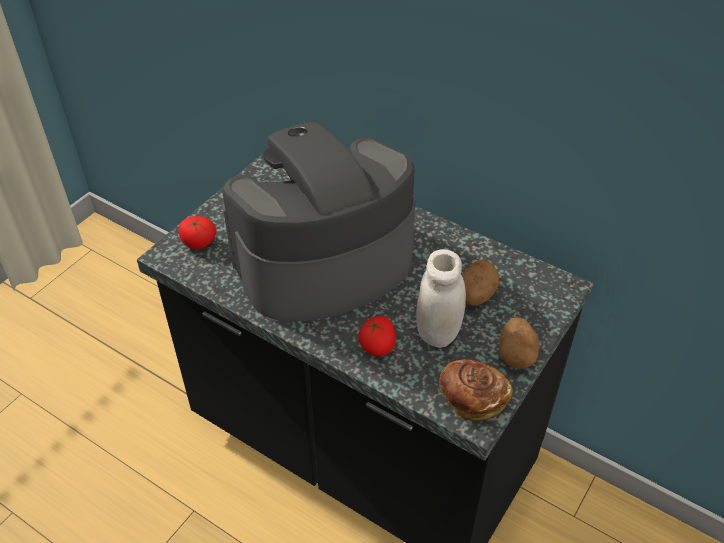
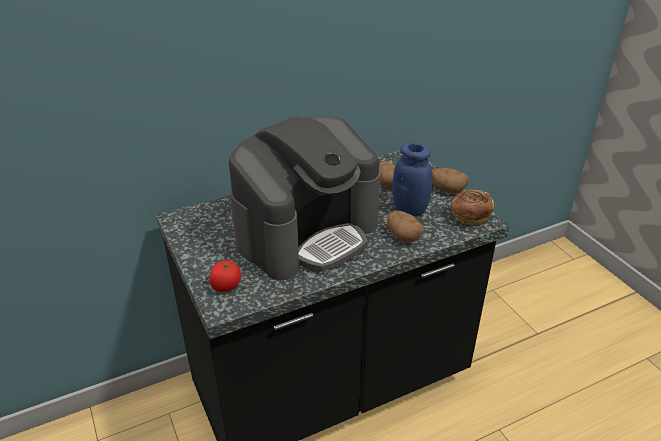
camera: 60 degrees left, 10 degrees down
coffee machine [222,122,415,322] -> coffee machine turned 135 degrees counterclockwise [229,116,381,281]
tomato [358,316,396,356] -> potato [387,211,423,242]
white jar [416,249,466,348] -> blue jar [392,143,432,217]

